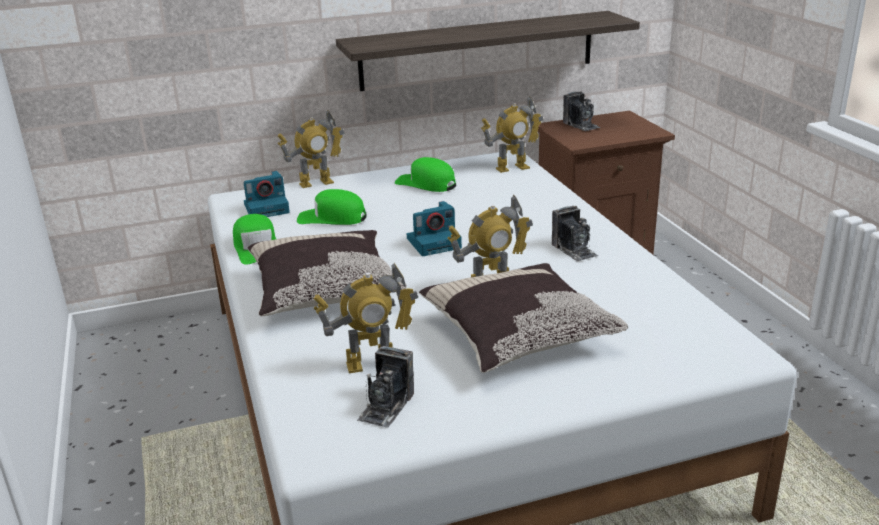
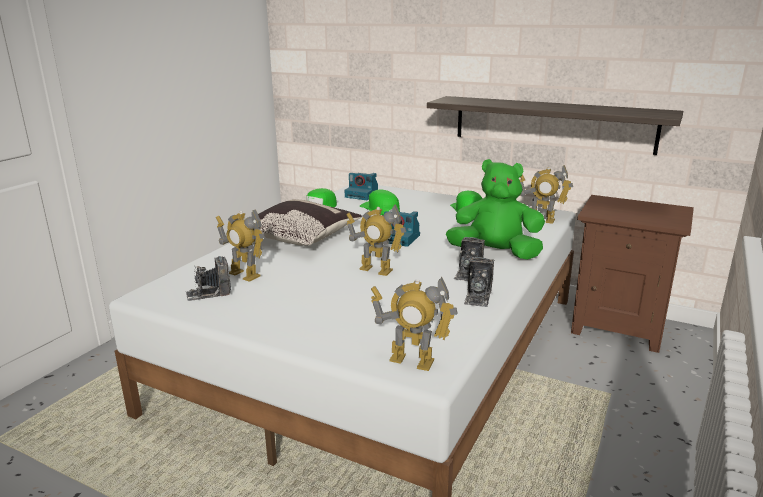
camera: 45 degrees right, 5 degrees down
toy robot [278,110,345,188] -> toy robot moved to [371,277,458,371]
pillow [419,263,628,373] -> none
camera [563,91,601,132] -> camera moved to [464,257,494,307]
none -> green plush toy [446,159,545,260]

